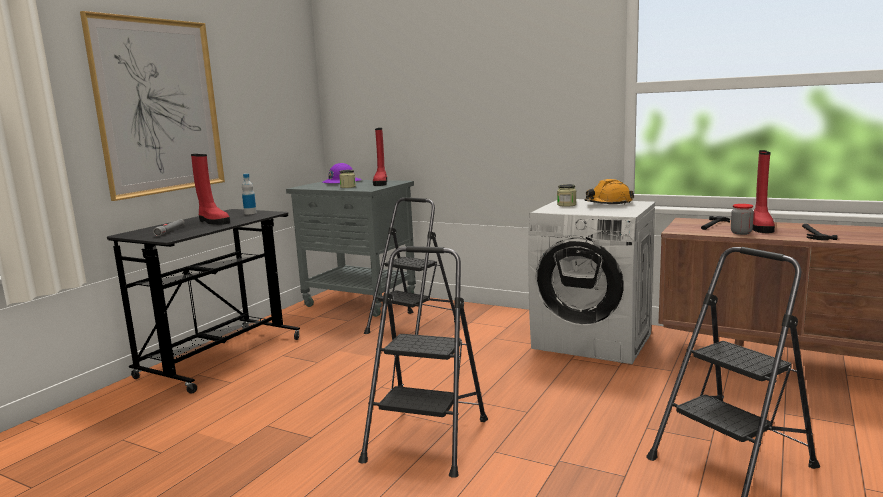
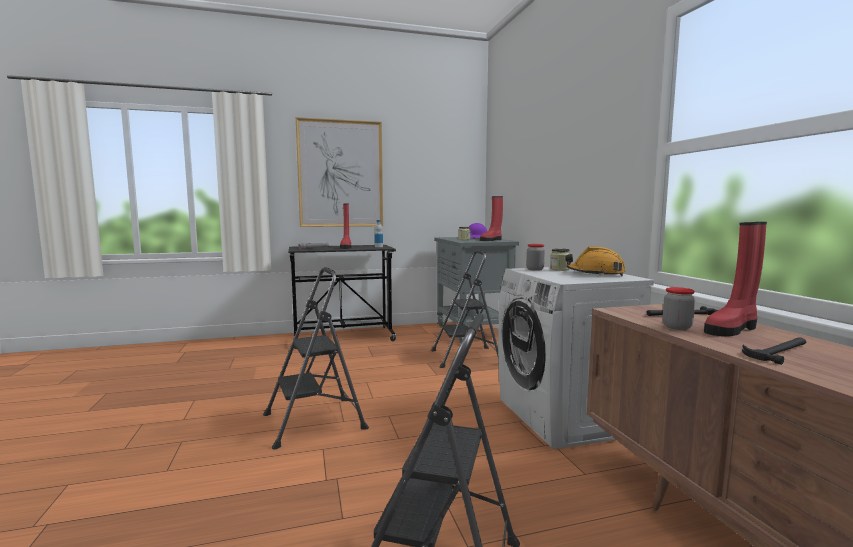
camera: 45 degrees right, 5 degrees down
none -> jar [526,244,545,271]

